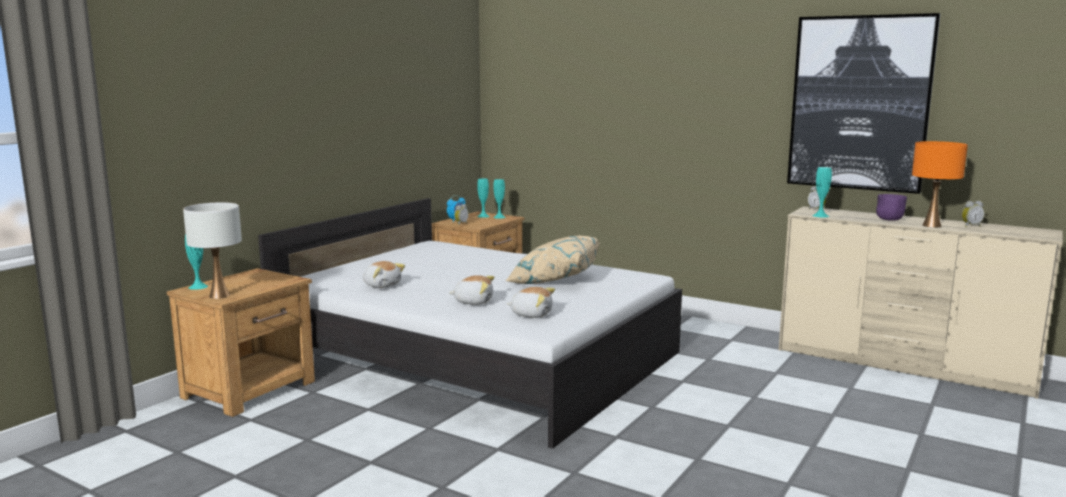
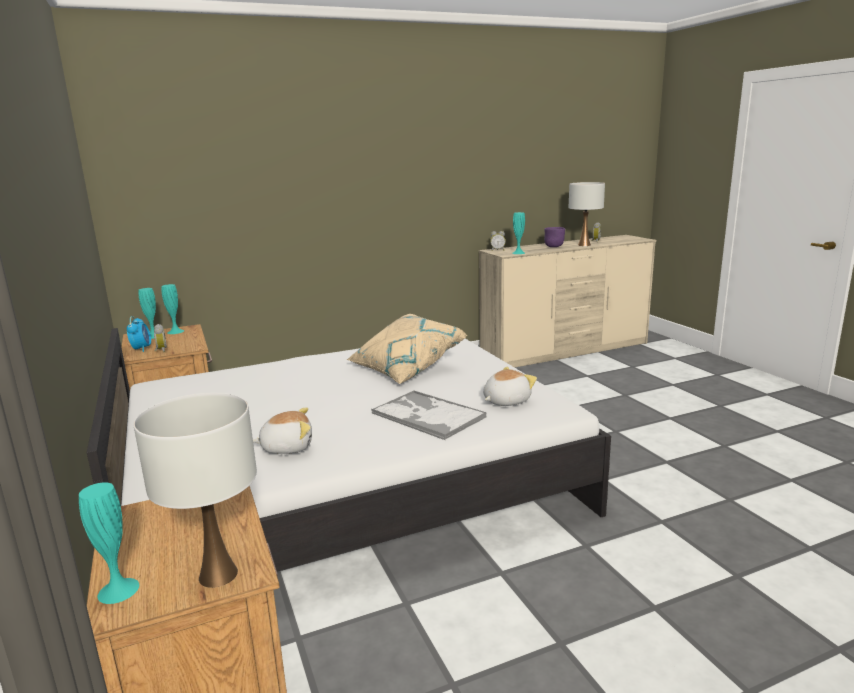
camera: 55 degrees left, 5 degrees up
plush toy [449,275,494,305] -> tray [371,390,486,440]
picture [787,13,940,194] -> none
orange table lamp [912,141,968,228] -> white table lamp [569,182,605,246]

